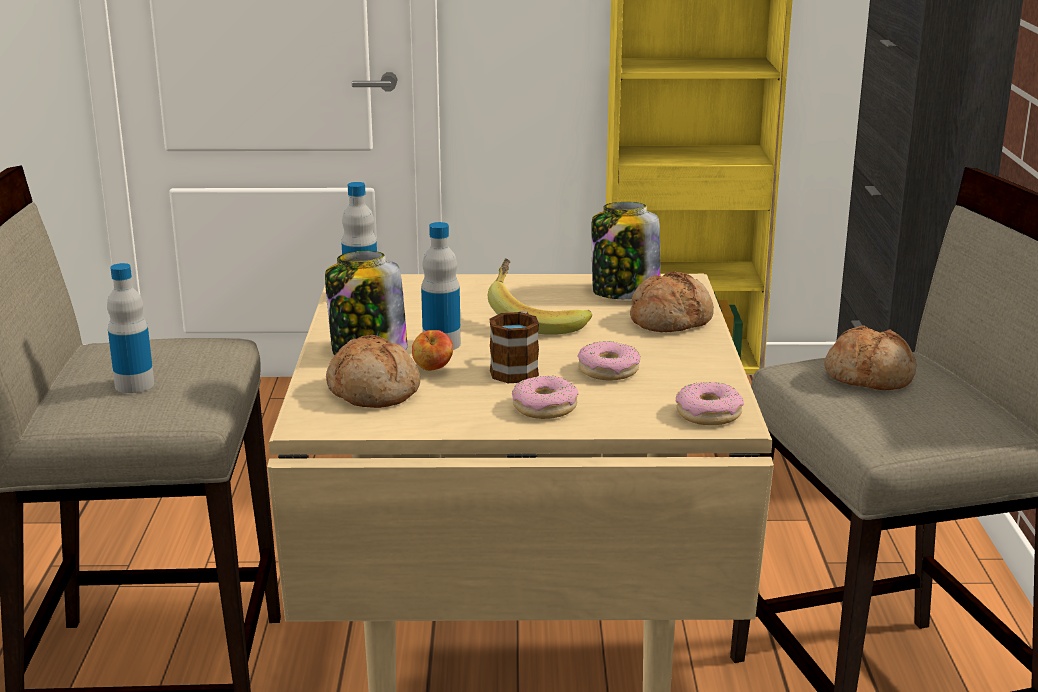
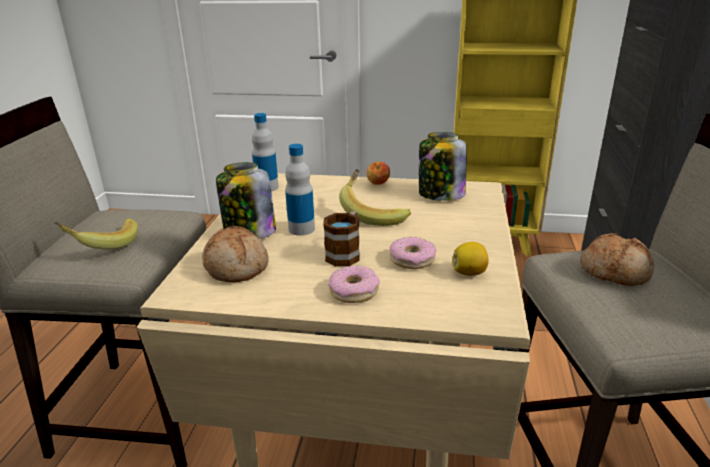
camera: 10 degrees right, 5 degrees up
bottle [107,263,154,393] -> banana [54,218,138,249]
apple [412,330,453,371] -> apple moved to [367,162,390,185]
bread [630,271,714,332] -> none
donut [676,382,744,425] -> none
none -> lemon [452,242,489,276]

